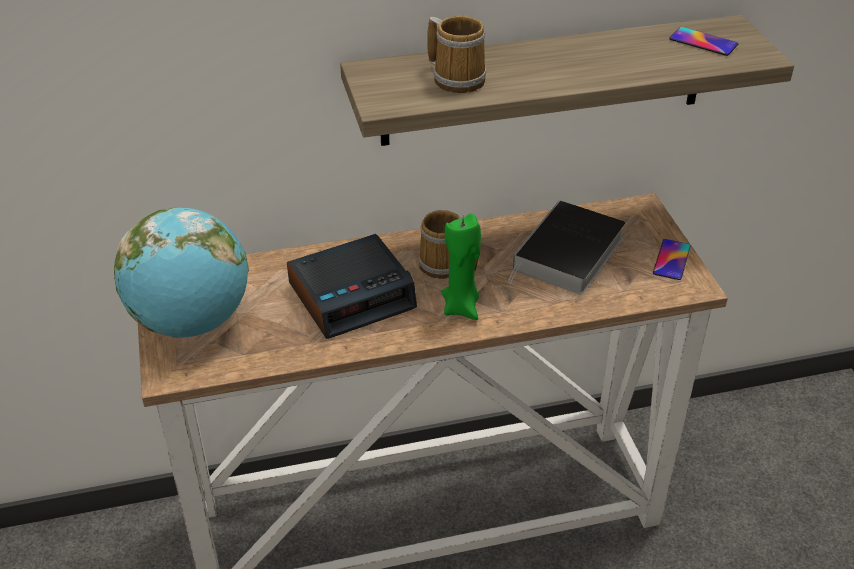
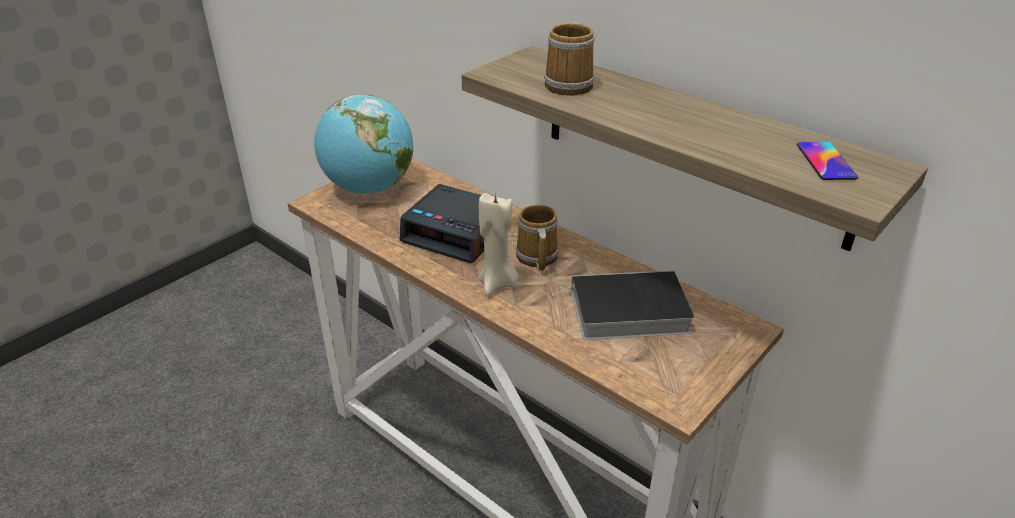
camera: 55 degrees right, 5 degrees down
green candle [441,213,481,320] -> beige candle [479,192,519,296]
phone [653,239,690,280] -> none

